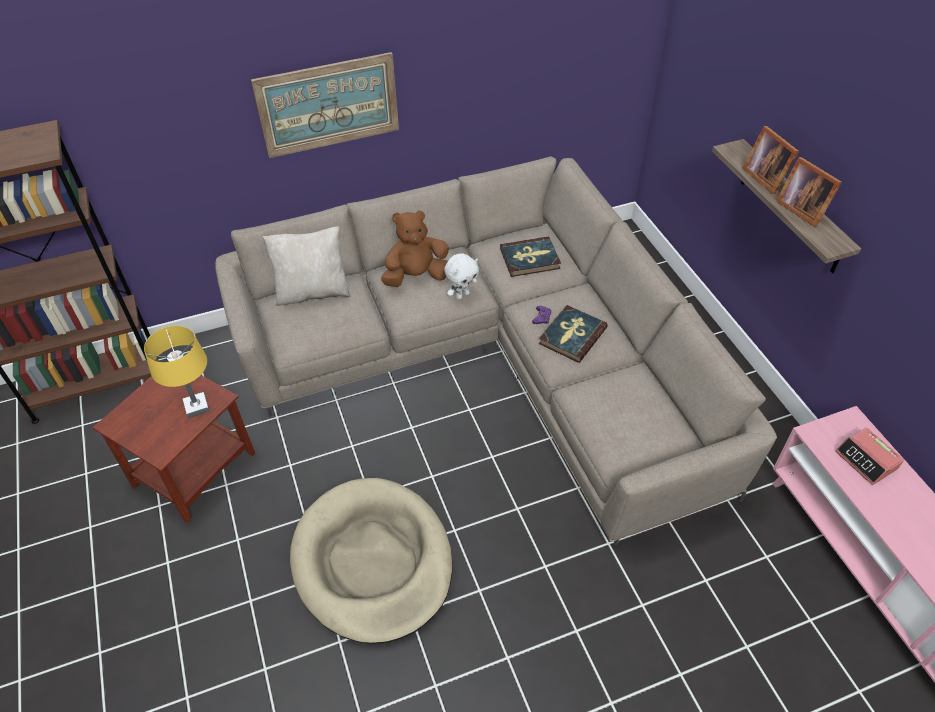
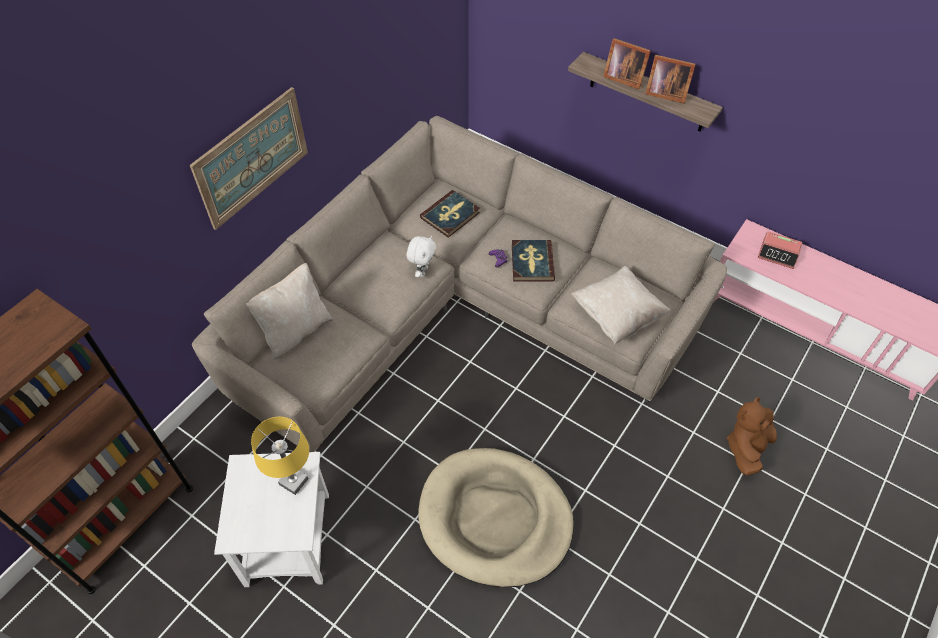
camera: 35 degrees left, 5 degrees up
brown side table [92,361,255,523] -> white side table [214,452,329,587]
brown plush toy [381,210,449,287] -> brown plush toy moved to [727,397,777,476]
none -> beige pillow [571,266,672,345]

